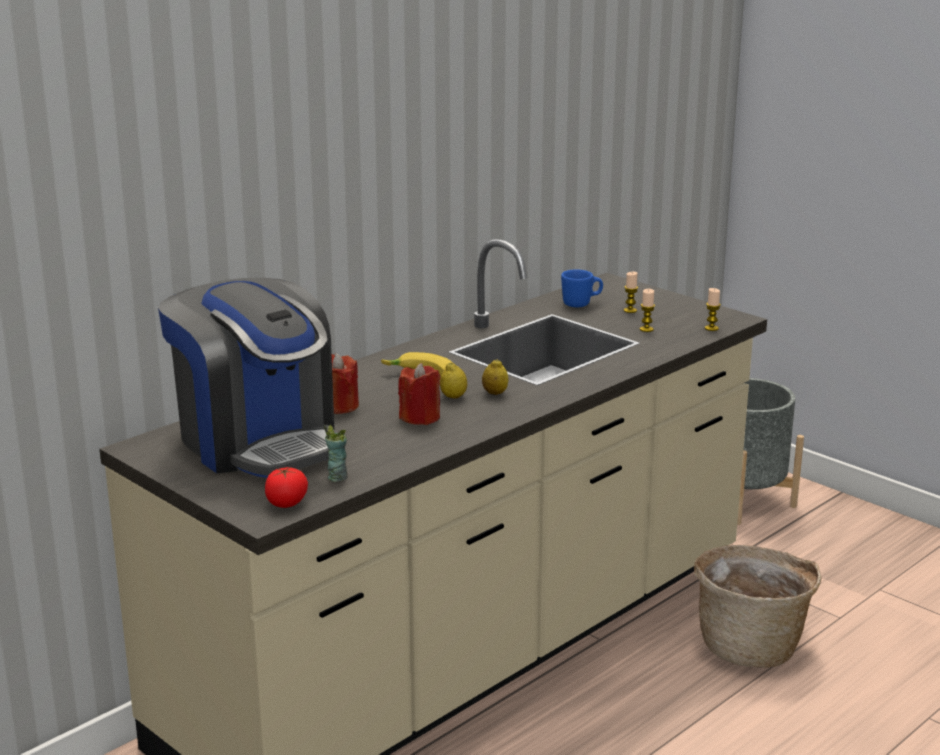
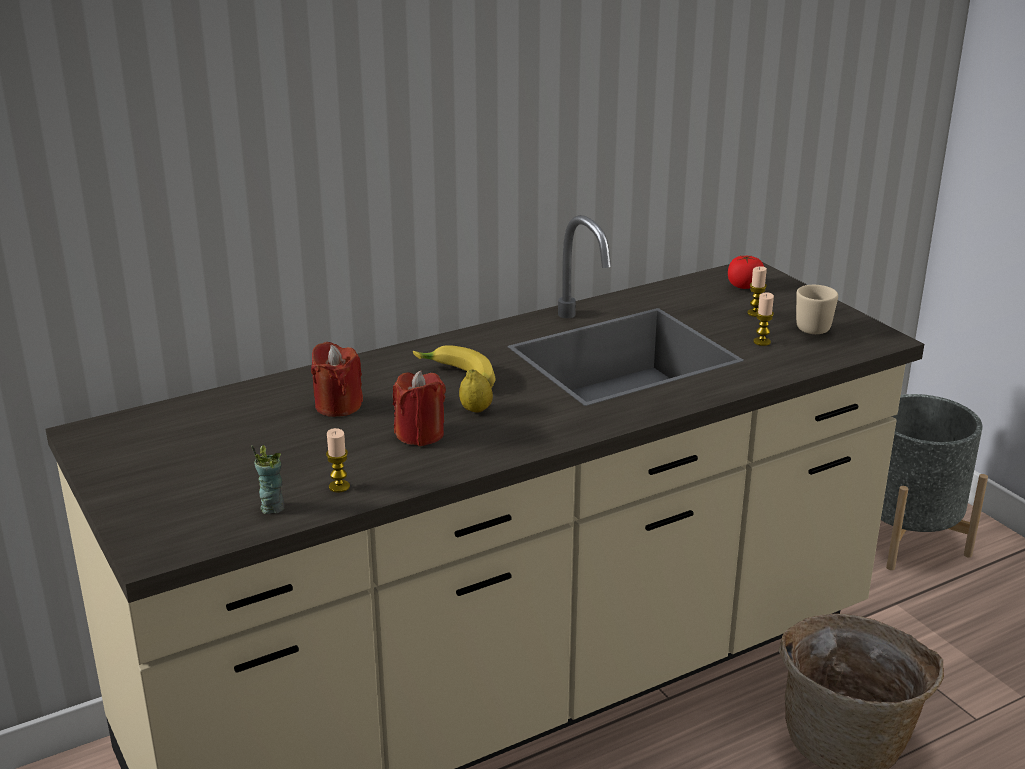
camera: 15 degrees right, 5 degrees up
coffee machine [158,278,337,478] -> none
tomato [265,467,308,508] -> tomato moved to [728,255,764,289]
lemon [482,359,508,395] -> none
blue mug [561,269,603,307] -> none
candle [705,288,721,331] -> candle moved to [326,428,350,493]
none -> beige mug [796,285,838,334]

